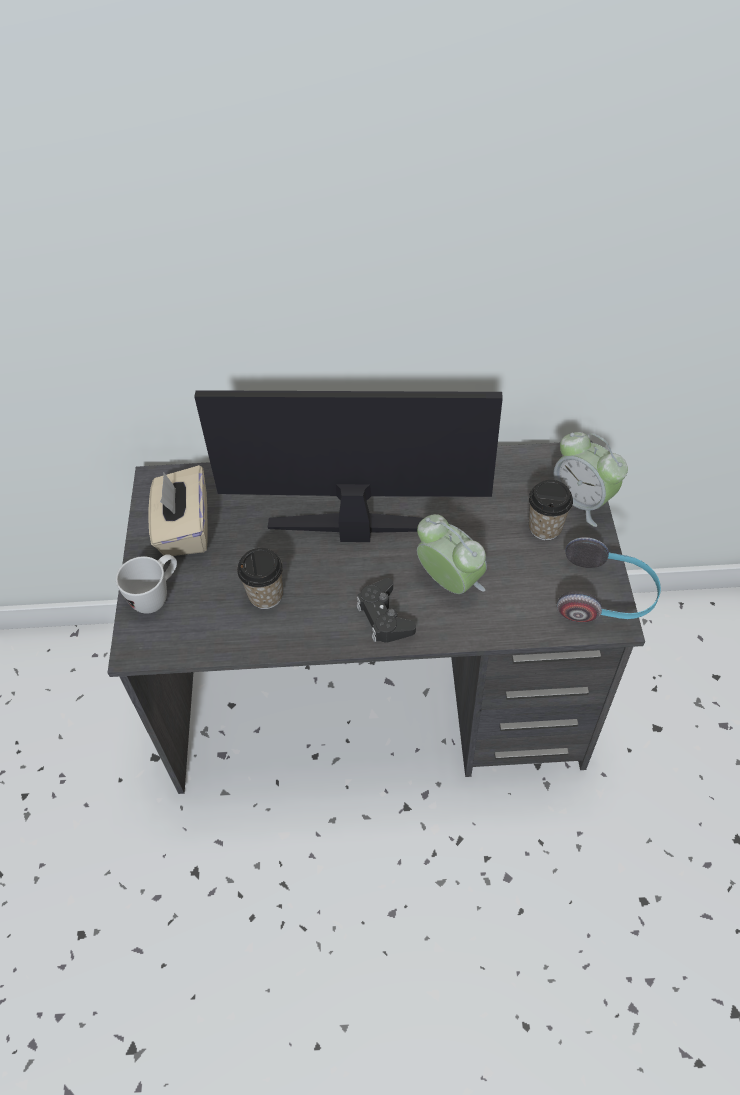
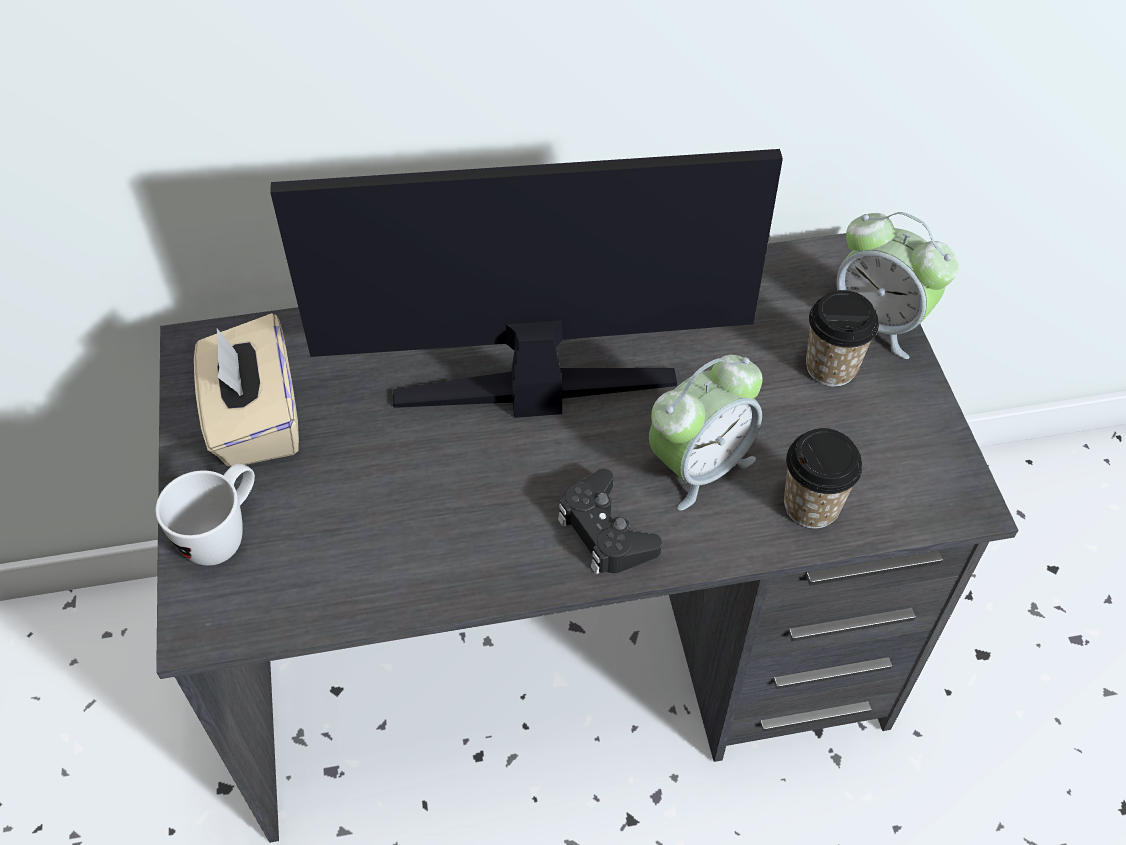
camera: 10 degrees left, 0 degrees up
cup [237,548,283,609] -> cup moved to [784,428,862,529]
alarm clock [417,514,487,594] -> alarm clock turned 105 degrees clockwise [649,355,763,511]
headphones [557,537,661,622] -> none

